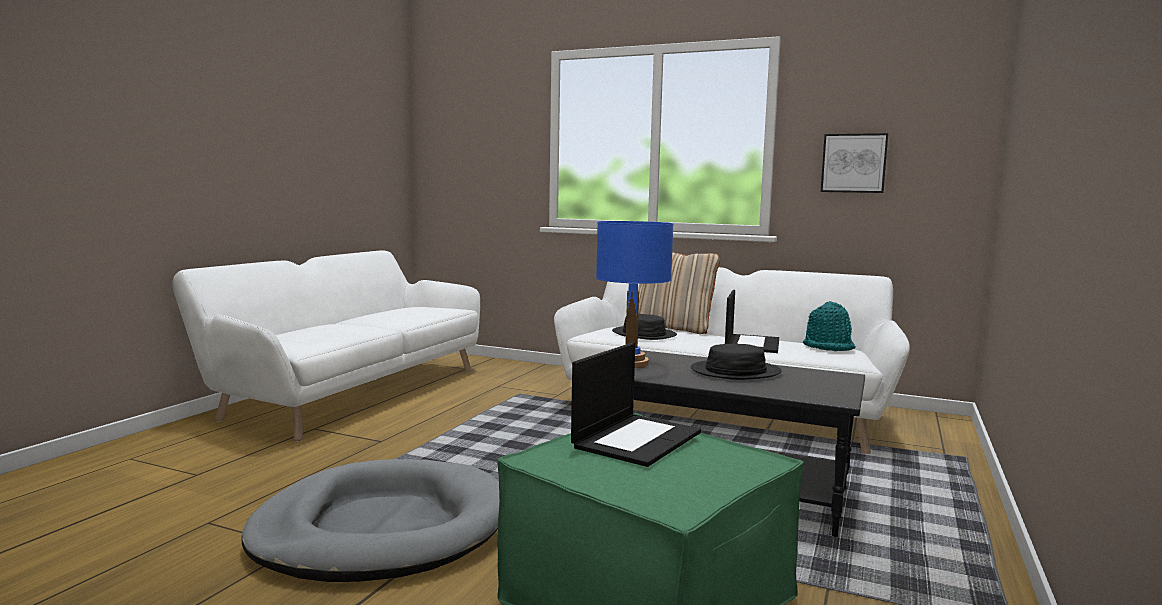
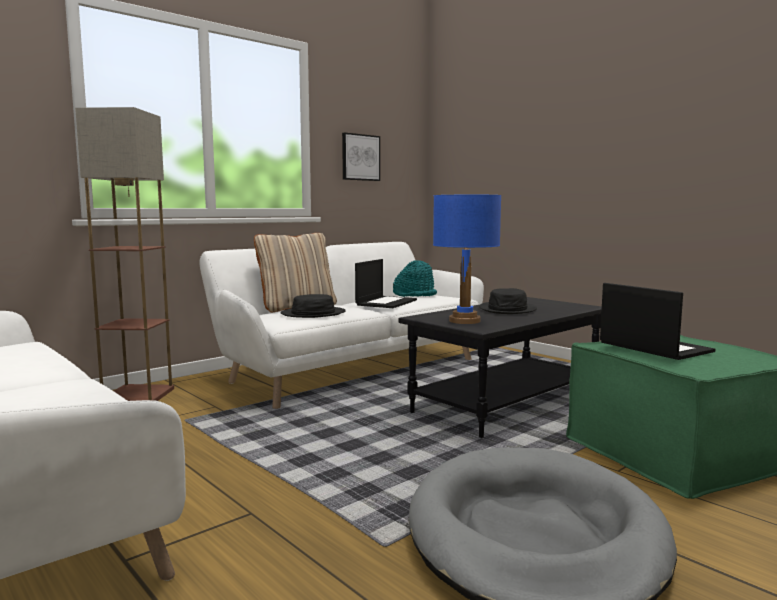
camera: 65 degrees left, 0 degrees up
laptop [725,290,779,353] -> laptop turned 75 degrees clockwise [355,259,417,308]
none -> floor lamp [75,107,174,401]

